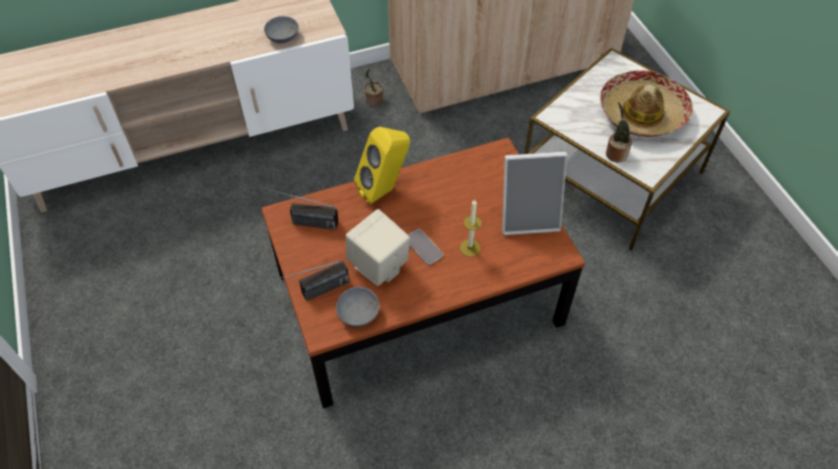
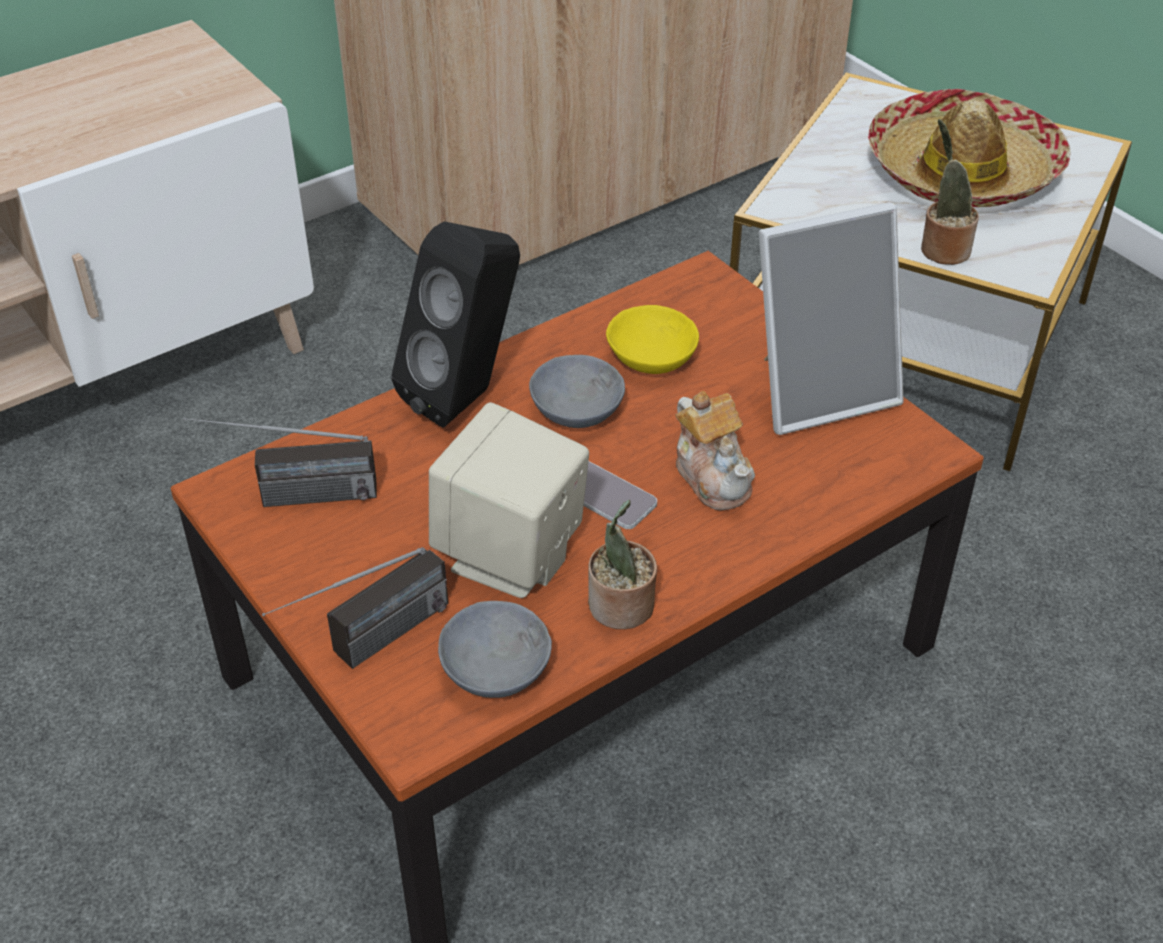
camera: 15 degrees left, 10 degrees down
grey bowl [264,16,299,43] -> grey bowl moved to [529,355,625,428]
yellow speaker [354,127,410,205] -> black speaker [392,221,520,427]
potted plant [364,68,383,106] -> potted plant moved to [588,500,657,629]
candle [460,199,482,257] -> teapot [675,391,755,510]
none -> yellow bowl [606,305,699,374]

